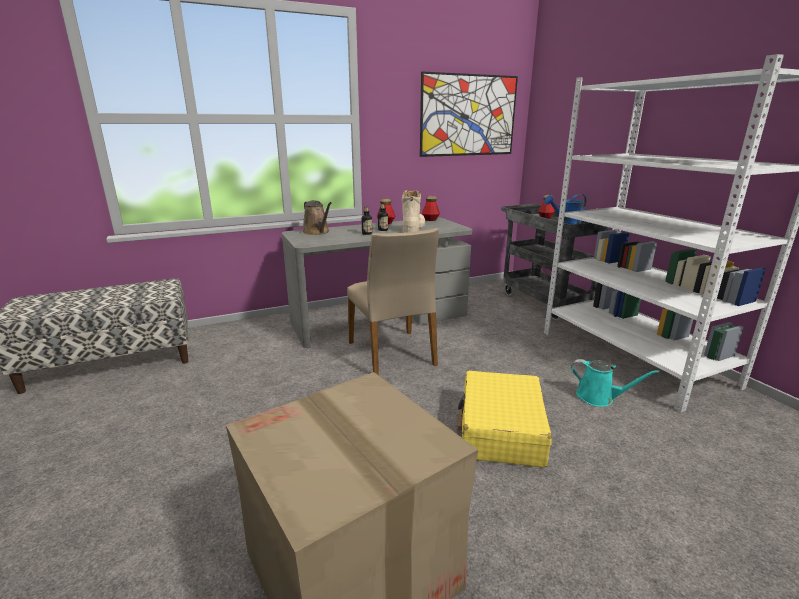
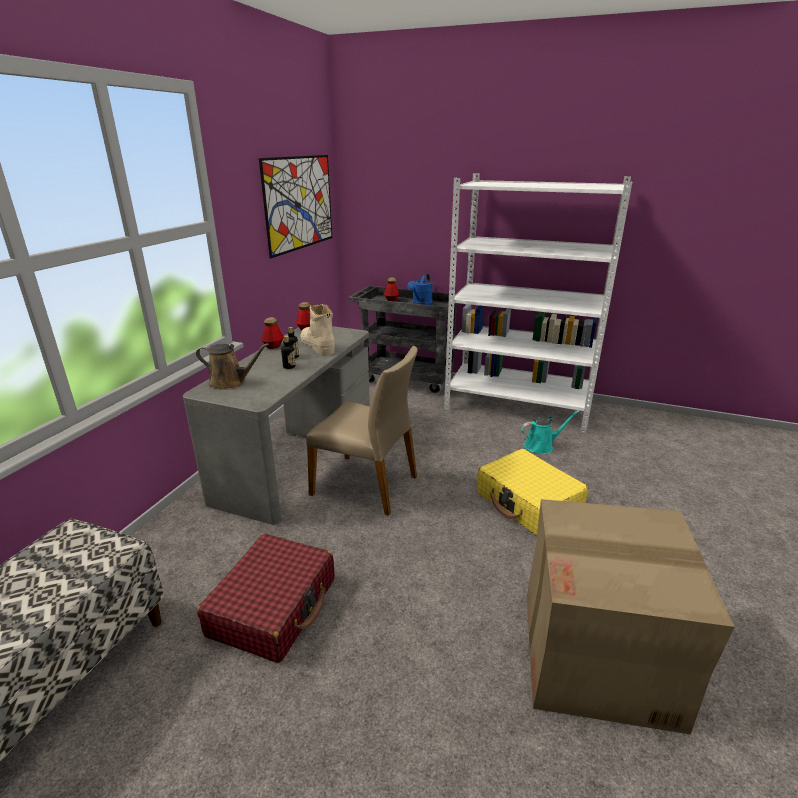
camera: 45 degrees left, 5 degrees up
none -> red suitcase [197,534,334,663]

